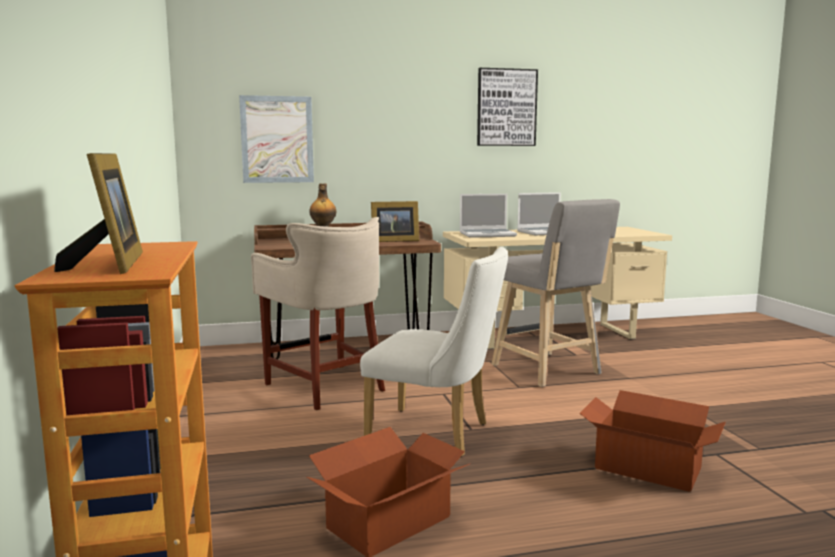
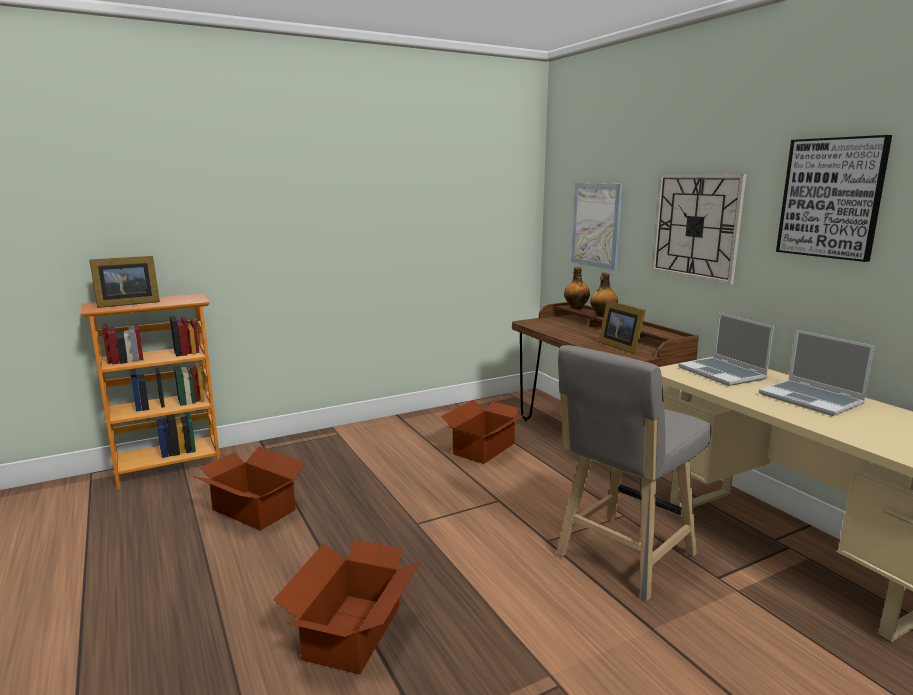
camera: 75 degrees right, 5 degrees up
beige stool [251,217,385,411] -> cardboard box [440,400,528,464]
white chair [360,247,508,457] -> none
none -> bottle [564,267,590,309]
none -> wall clock [651,174,747,285]

